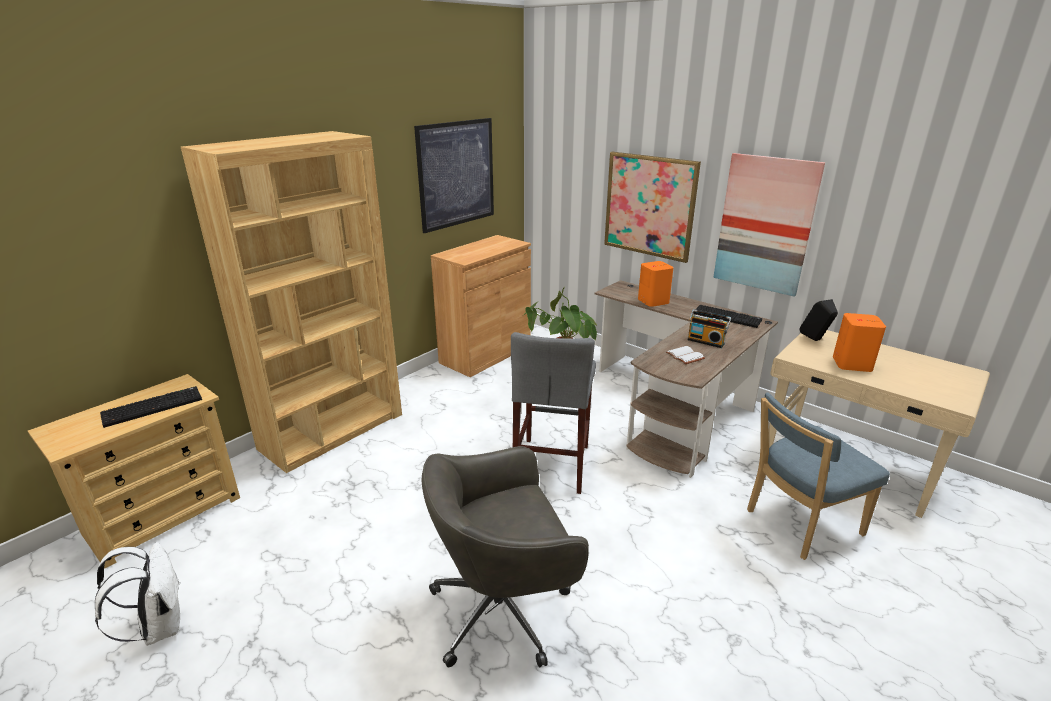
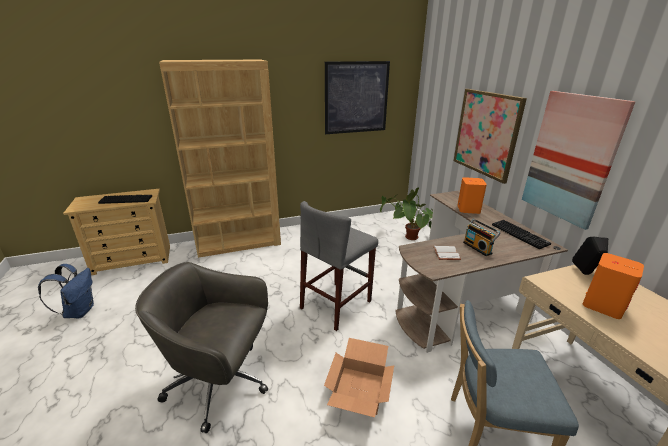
camera: 30 degrees right, 0 degrees up
white backpack [95,542,181,646] -> blue backpack [38,264,94,319]
brown cabinet [431,235,531,377] -> none
none -> cardboard box [324,338,394,418]

